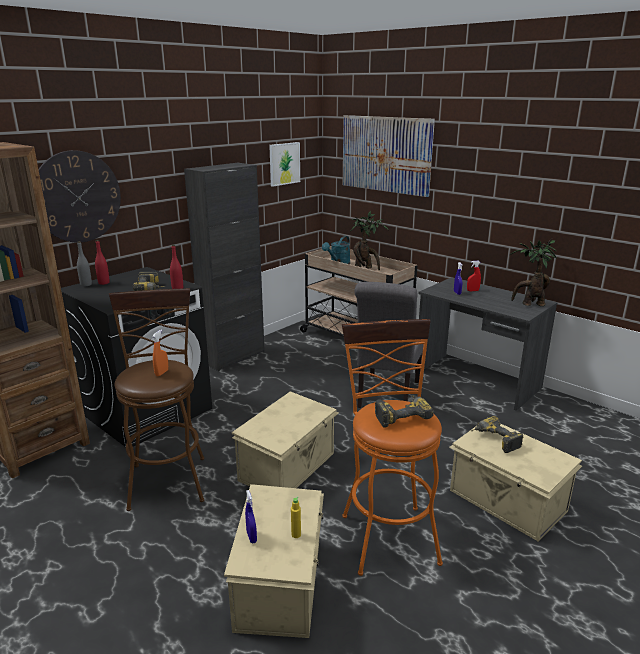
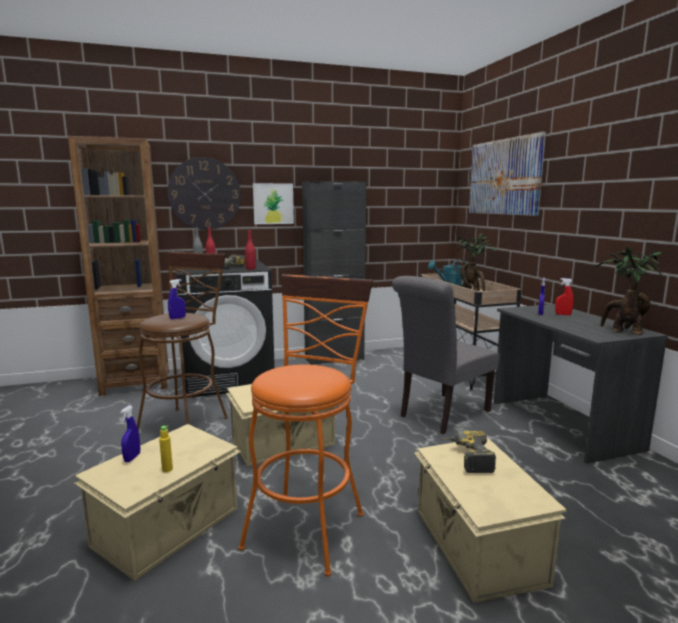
camera: 30 degrees right, 10 degrees down
orange spray bottle [152,330,168,376] -> blue spray bottle [168,279,186,319]
picture [269,142,300,187] -> picture moved to [253,183,294,224]
power drill [375,395,434,428] -> none

